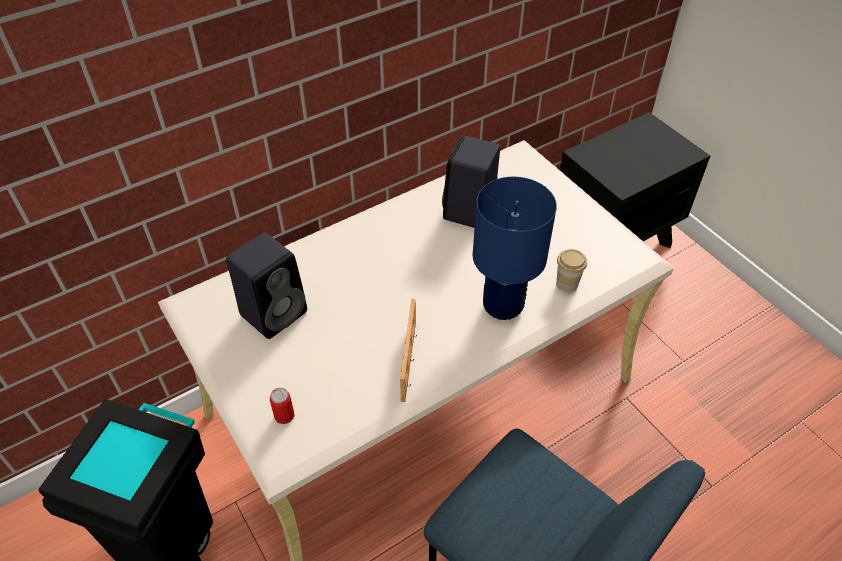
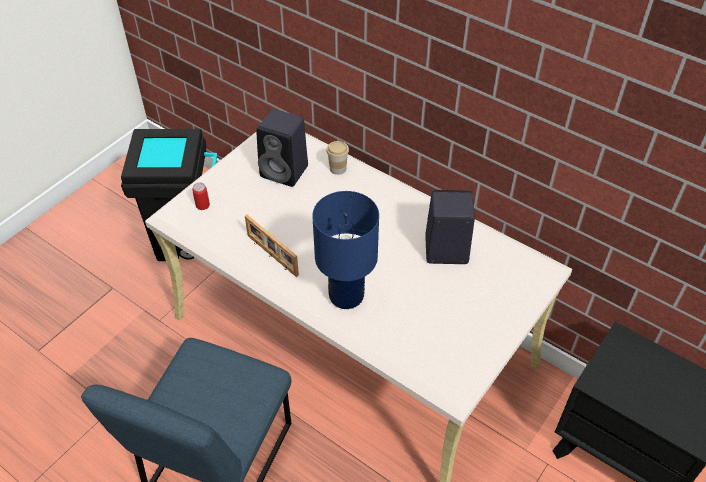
camera: 70 degrees right, 0 degrees up
picture frame [400,299,417,402] -> picture frame turned 60 degrees clockwise [245,215,299,277]
cup [556,249,587,292] -> cup moved to [326,141,349,175]

